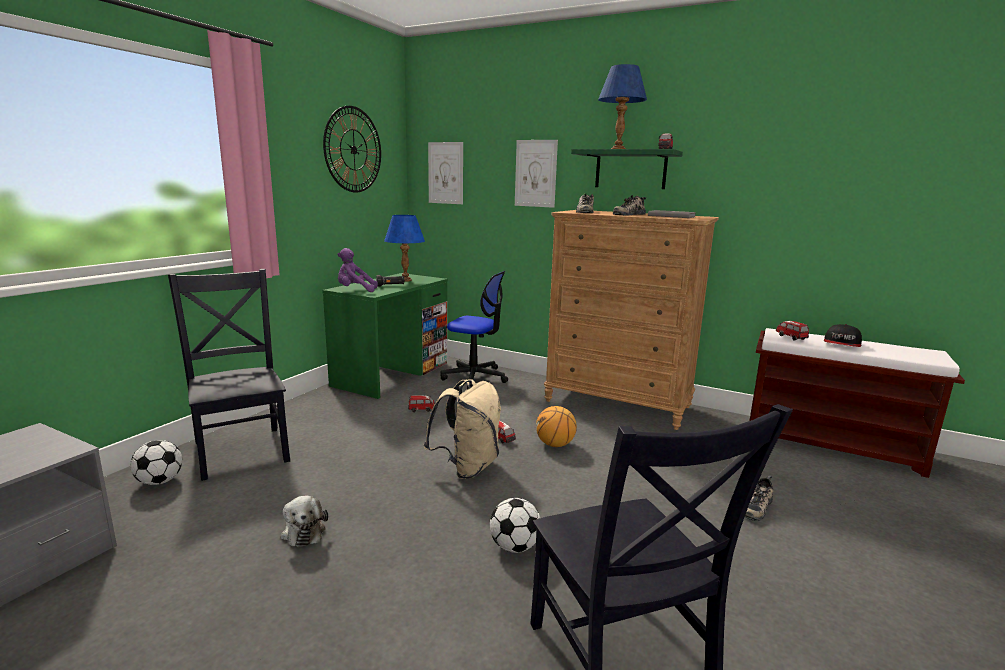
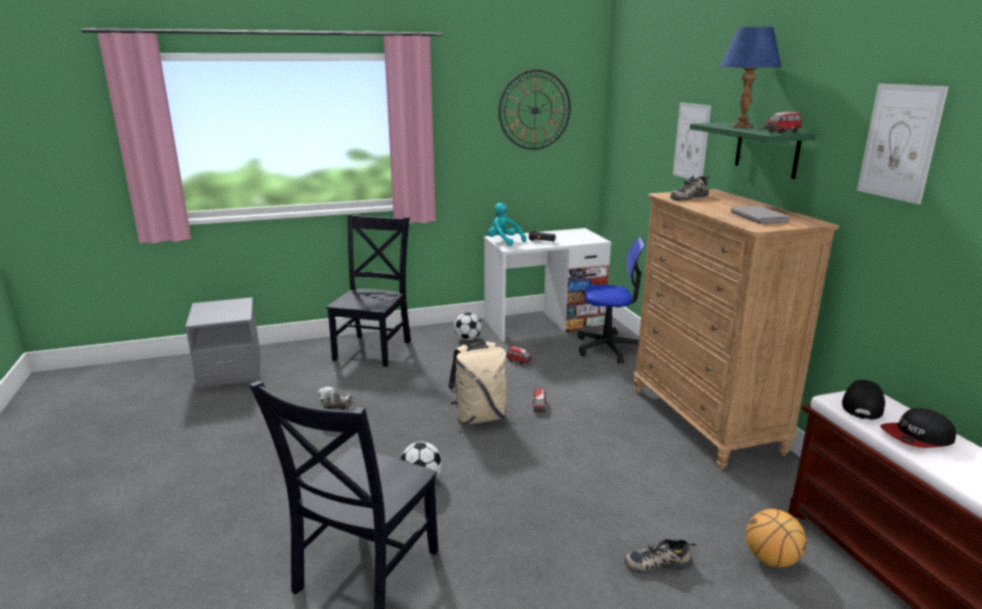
camera: 45 degrees right, 5 degrees up
football [130,440,182,485] -> football moved to [454,312,482,340]
green desk [322,273,448,399] -> white desk [484,228,611,342]
purple plush toy [338,248,378,292] -> turquoise plush toy [488,203,526,246]
blue table lamp [384,215,425,282] -> none
picture [428,142,463,204] -> picture moved to [857,84,948,204]
office chair [440,271,508,389] -> office chair turned 60 degrees counterclockwise [578,237,645,363]
basketball [536,406,577,447] -> basketball moved to [746,509,806,567]
shoe [613,195,646,215] -> none
toy car [776,321,809,341] -> black cap [842,380,885,420]

